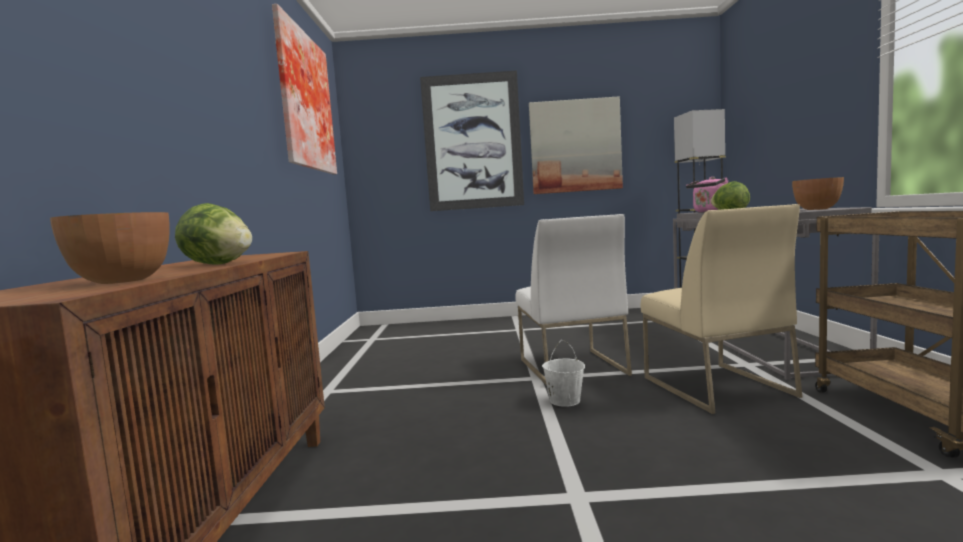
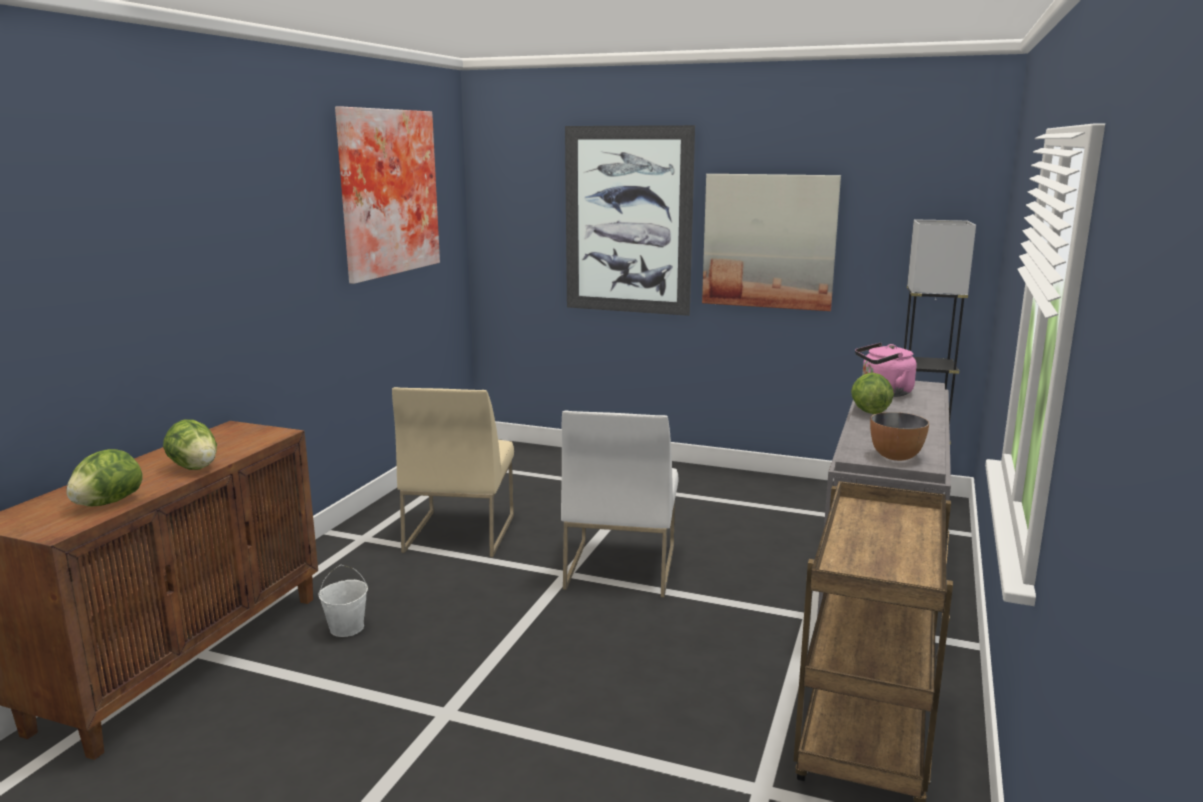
camera: 20 degrees right, 10 degrees up
bowl [50,212,170,284] -> lettuce [66,449,142,506]
white bucket [542,340,585,407] -> white bucket moved to [318,565,368,637]
beige chair [641,204,802,414] -> beige chair moved to [392,387,514,557]

